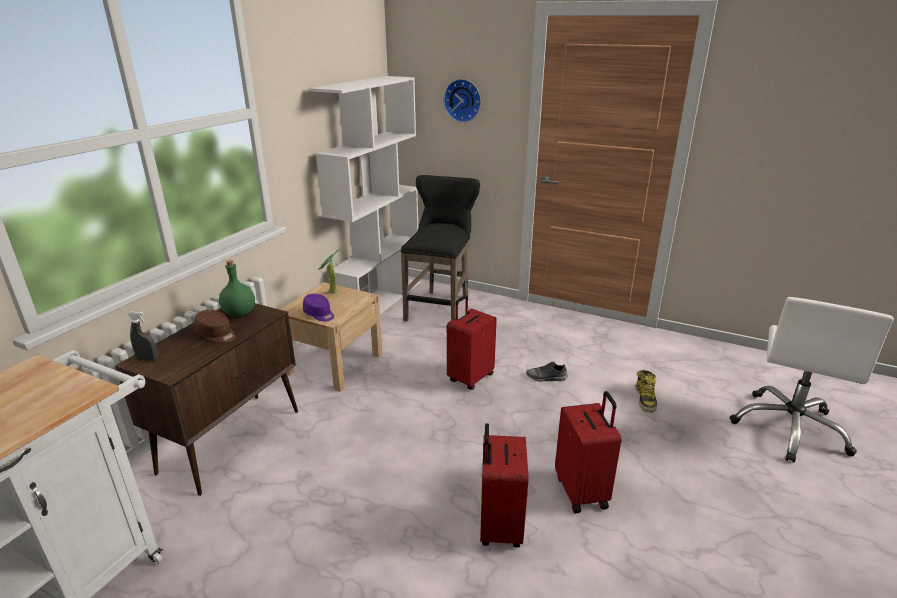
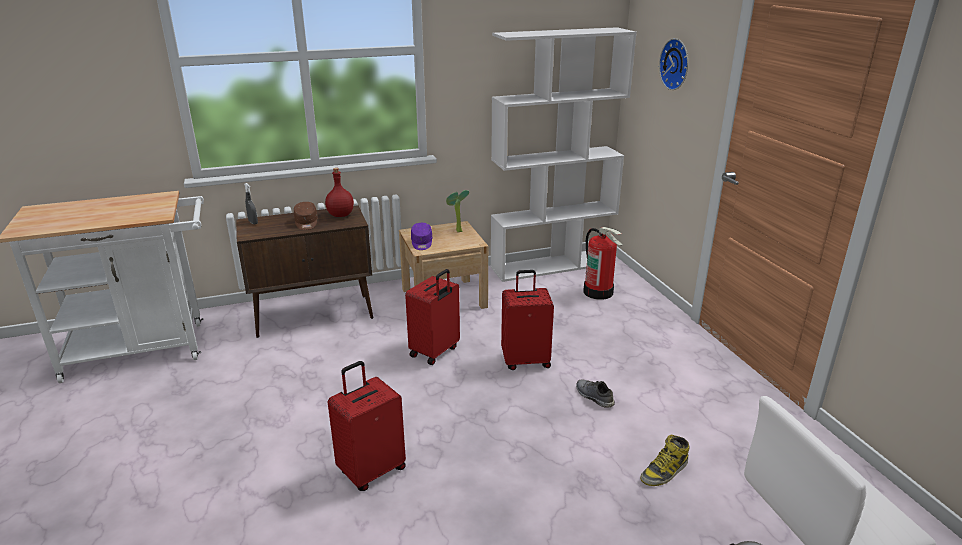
camera: 45 degrees right, 0 degrees up
green bottle [219,260,255,317] -> red bottle [325,168,354,217]
black stool [401,175,480,322] -> fire extinguisher [583,227,623,300]
red suitcase [555,391,621,513] -> red suitcase moved to [405,269,460,365]

